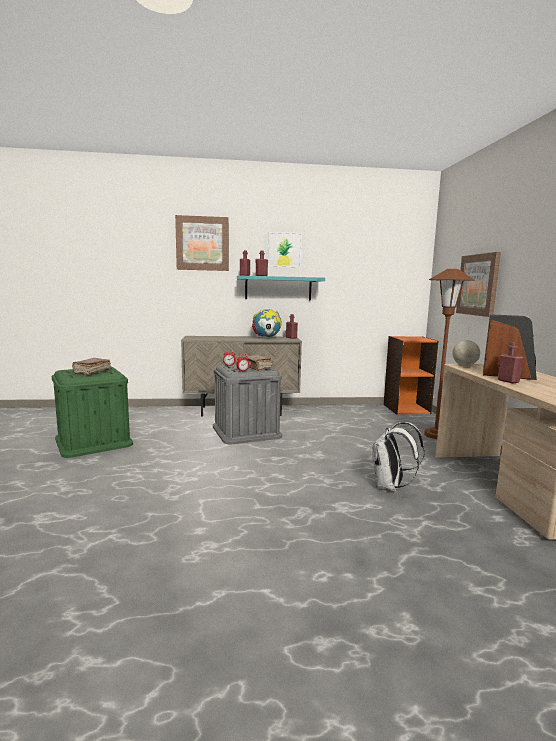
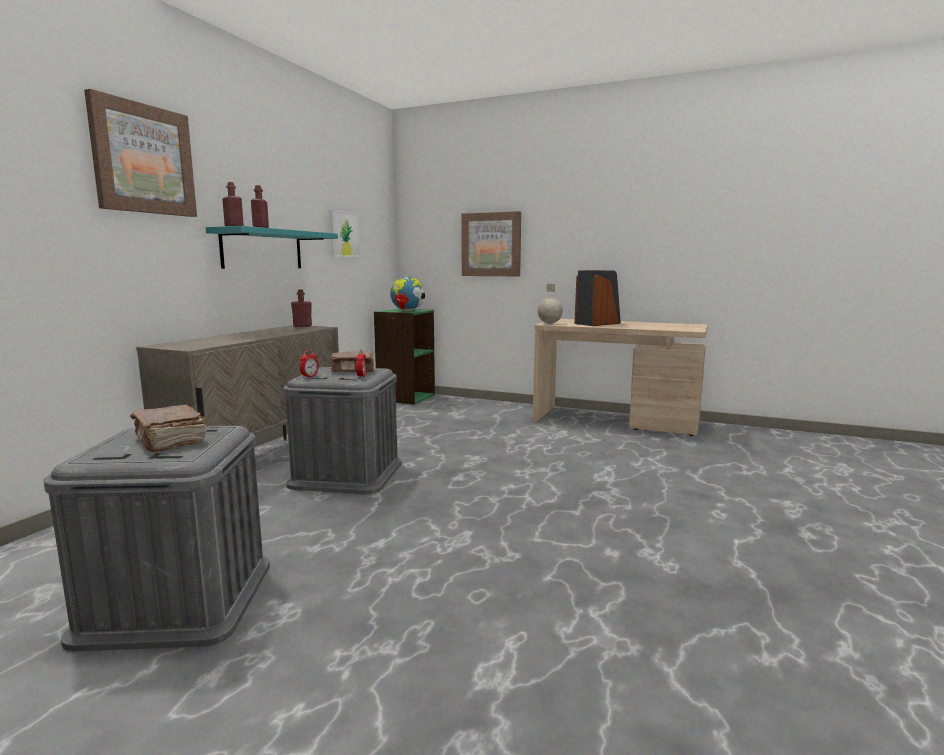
camera: 60 degrees left, 0 degrees up
green storage box [52,366,133,458] -> grey storage box [43,426,270,651]
globe [252,309,282,338] -> globe moved to [390,277,425,311]
picture [268,232,302,267] -> picture moved to [330,210,360,257]
white backpack [372,422,425,492] -> none
orange bookcase [384,336,438,415] -> green bookcase [374,309,435,405]
brown floor lamp [424,269,475,439] -> none
red bottle [498,342,523,383] -> none

